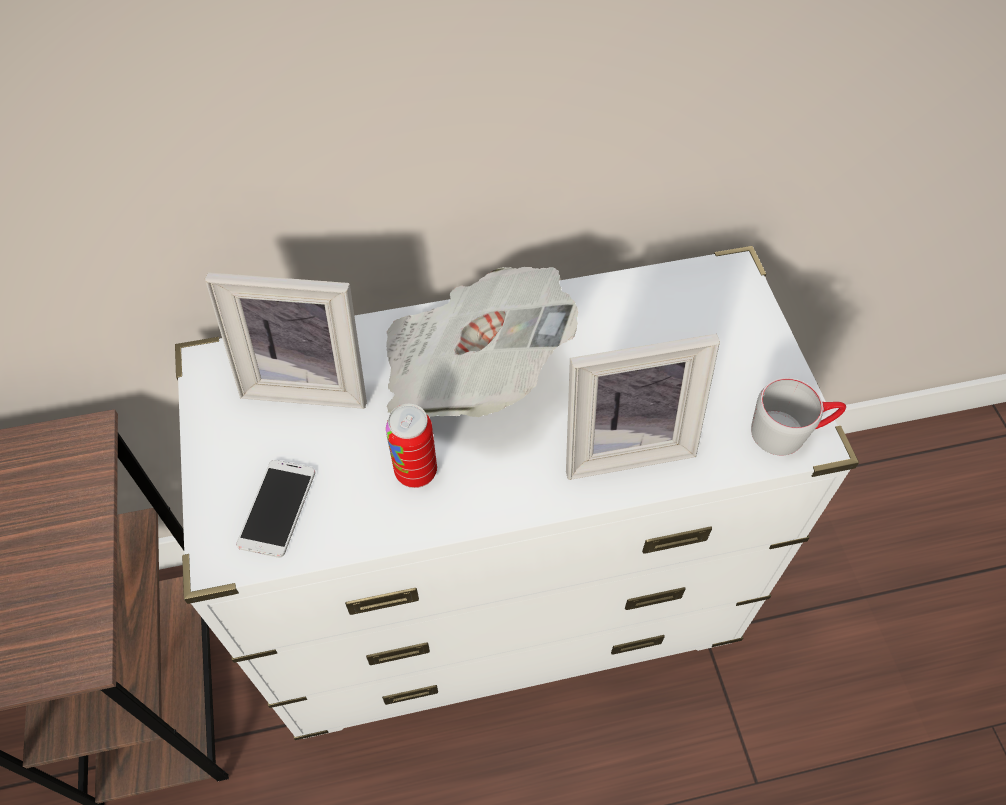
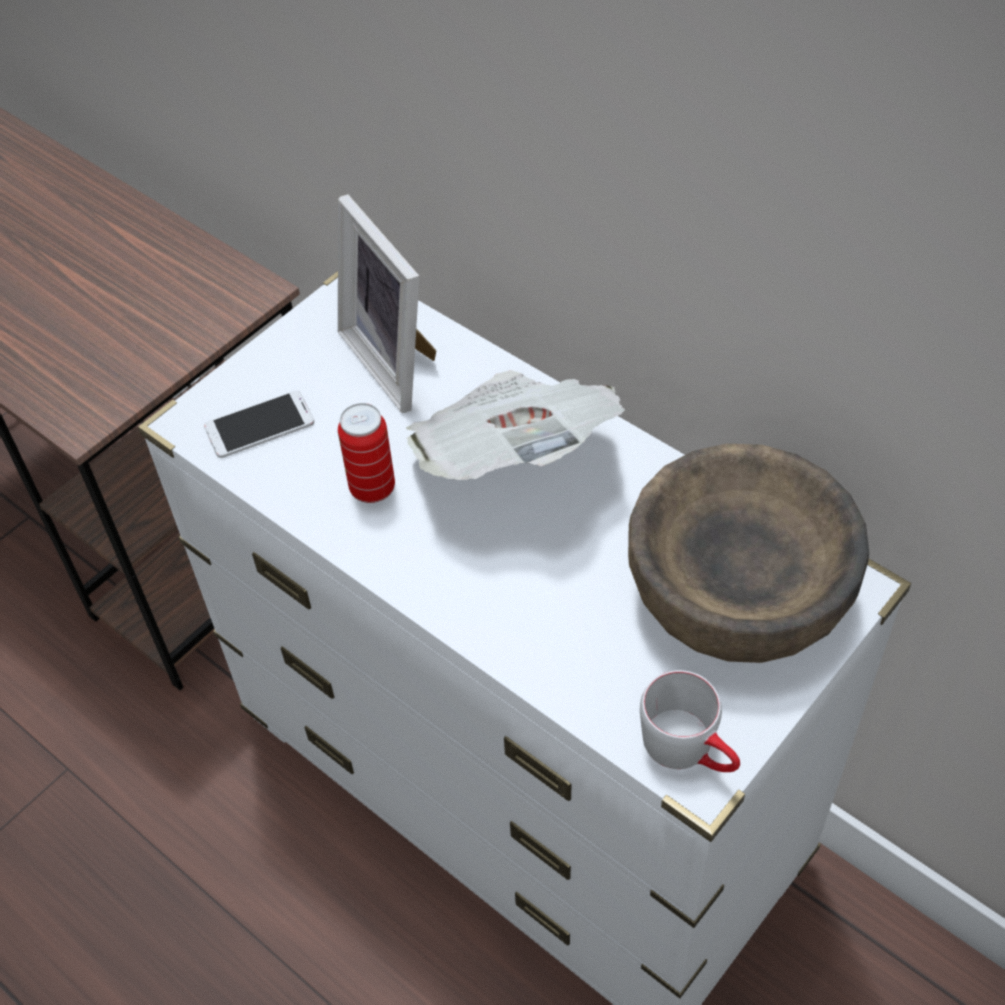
camera: 55 degrees right, 5 degrees down
picture frame [566,334,720,480] -> none
none -> brown bowl [628,444,869,663]

